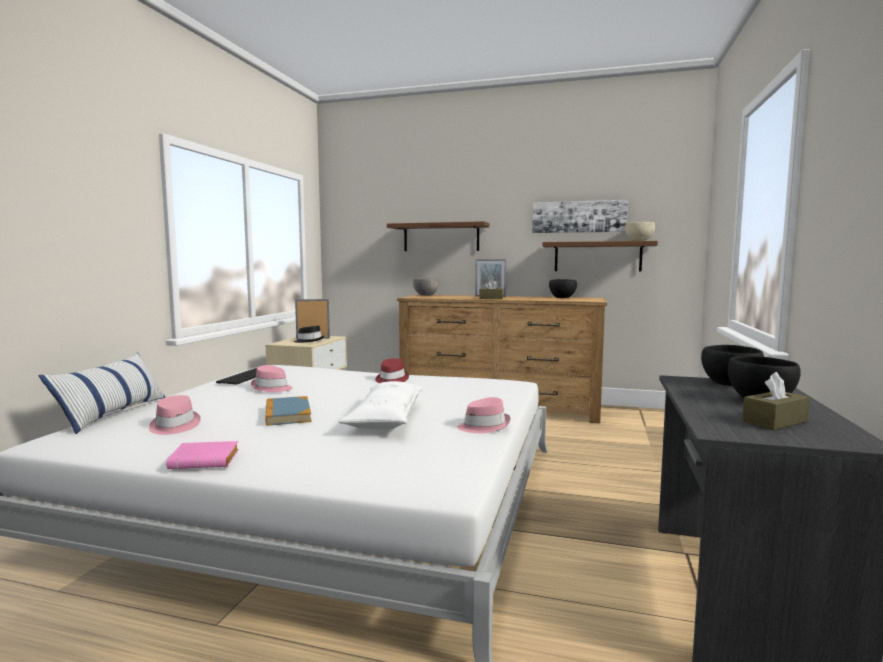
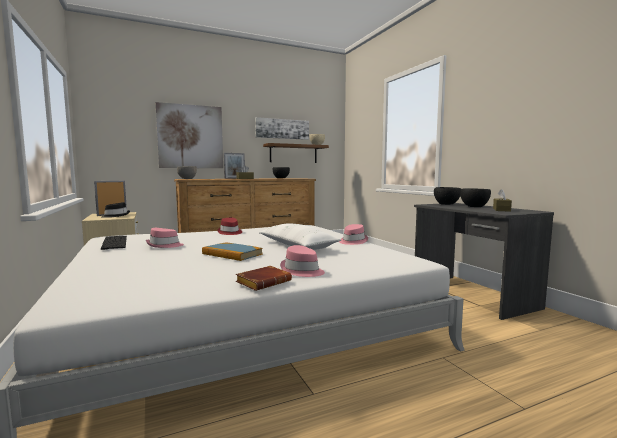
camera: 40 degrees left, 0 degrees up
pillow [39,353,165,434] -> none
pink hat [149,395,201,435] -> pink hat moved to [280,245,325,277]
pink book [166,441,239,469] -> brown book [236,266,292,291]
brown shelf [387,221,489,251] -> picture [156,102,223,168]

